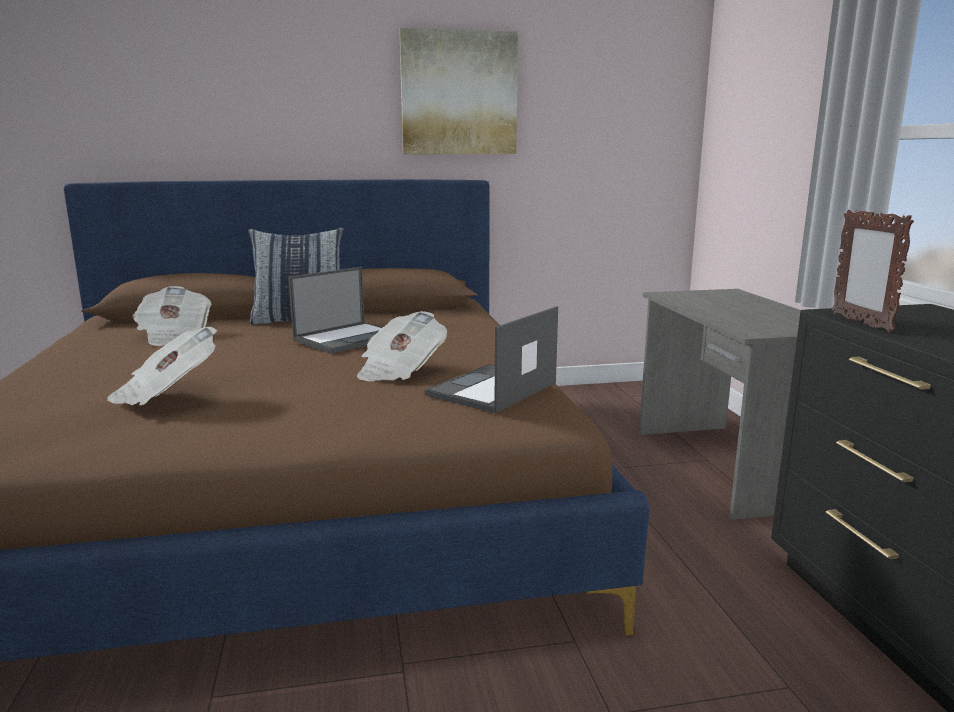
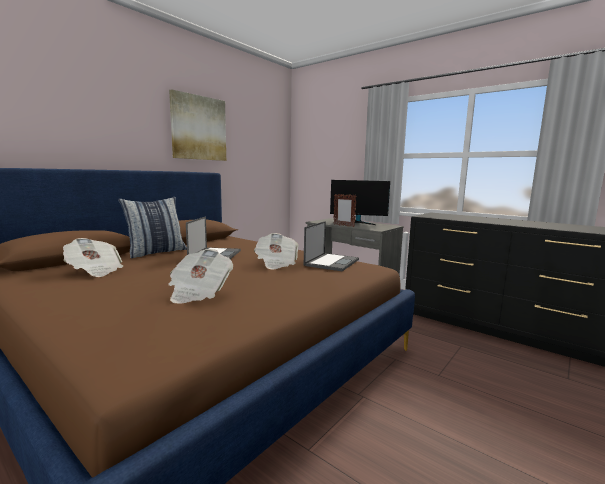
camera: 40 degrees left, 5 degrees down
laptop [425,306,558,413] -> laptop turned 150 degrees counterclockwise [304,221,359,271]
picture frame [832,210,914,333] -> picture frame moved to [334,194,357,227]
none -> monitor [330,180,390,225]

